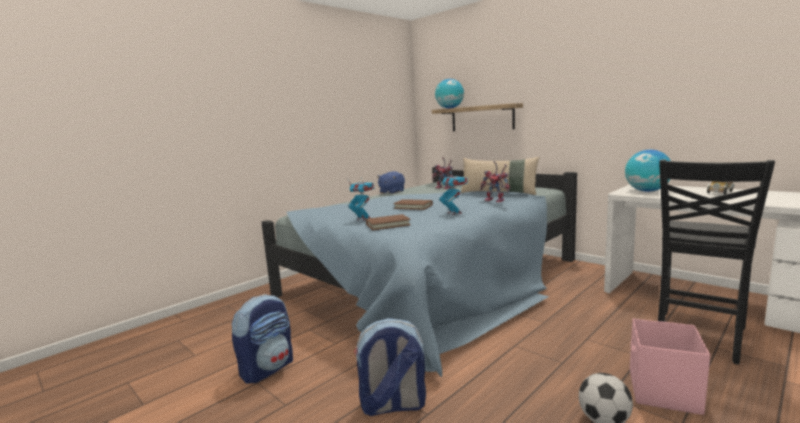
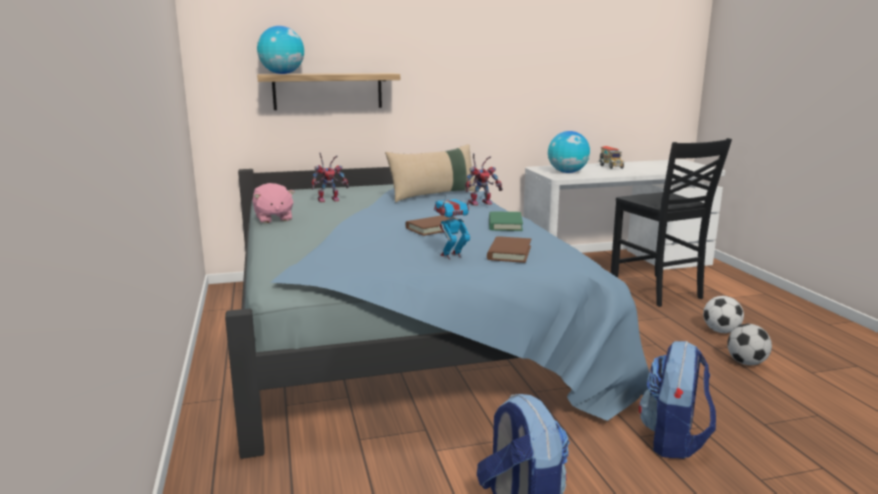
camera: 60 degrees left, 5 degrees up
blue plush toy [377,171,405,194] -> pink plush toy [252,183,295,223]
toy robot [439,170,468,215] -> green book [489,211,523,231]
pink storage box [630,318,710,415] -> football [703,296,744,333]

